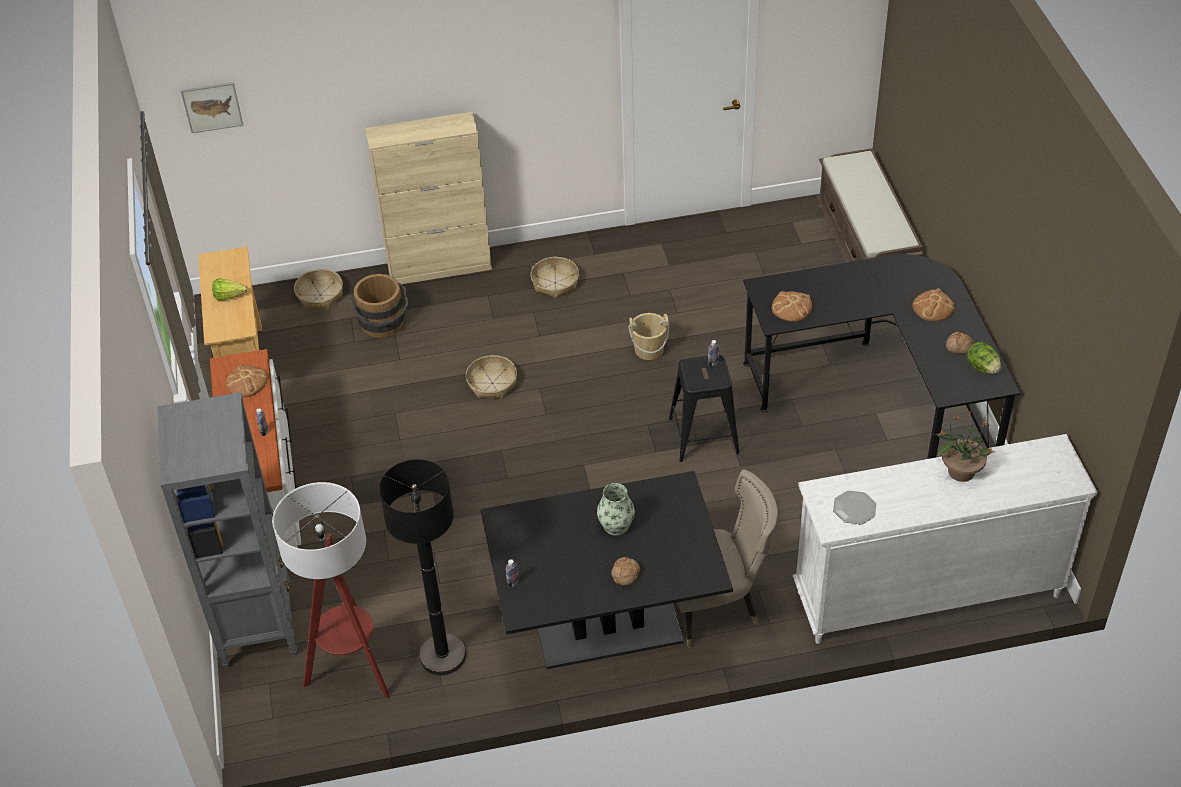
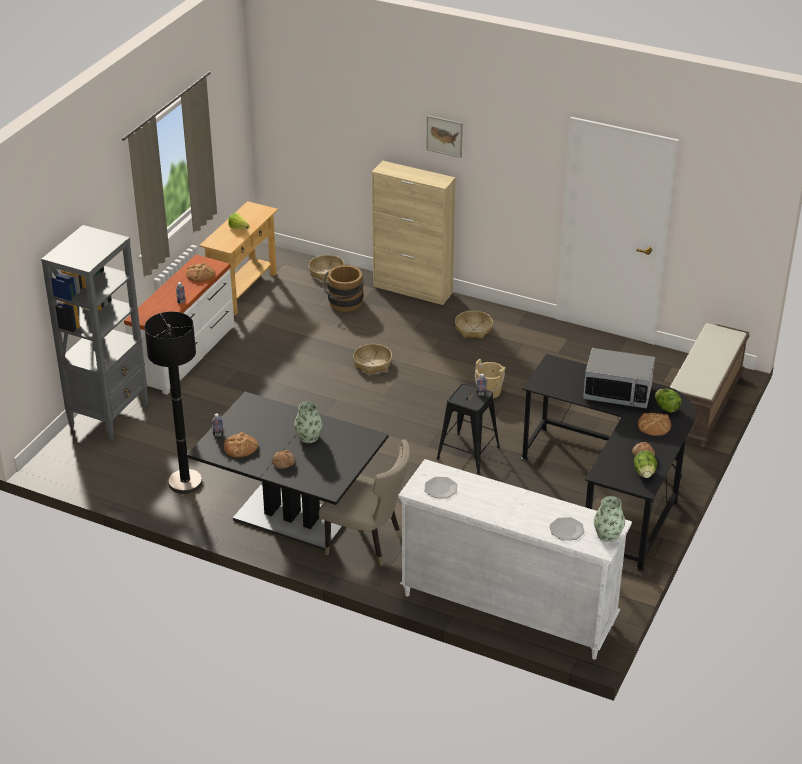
camera: 35 degrees right, 10 degrees down
picture [181,82,243,133] -> picture moved to [426,115,463,158]
floor lamp [272,482,390,699] -> none
bread [772,291,812,321] -> bread moved to [224,432,258,458]
potted plant [936,411,995,482] -> none
none -> plate [549,517,584,540]
none -> microwave [583,348,655,408]
none -> vase [594,496,625,542]
none -> lettuce [655,389,681,413]

